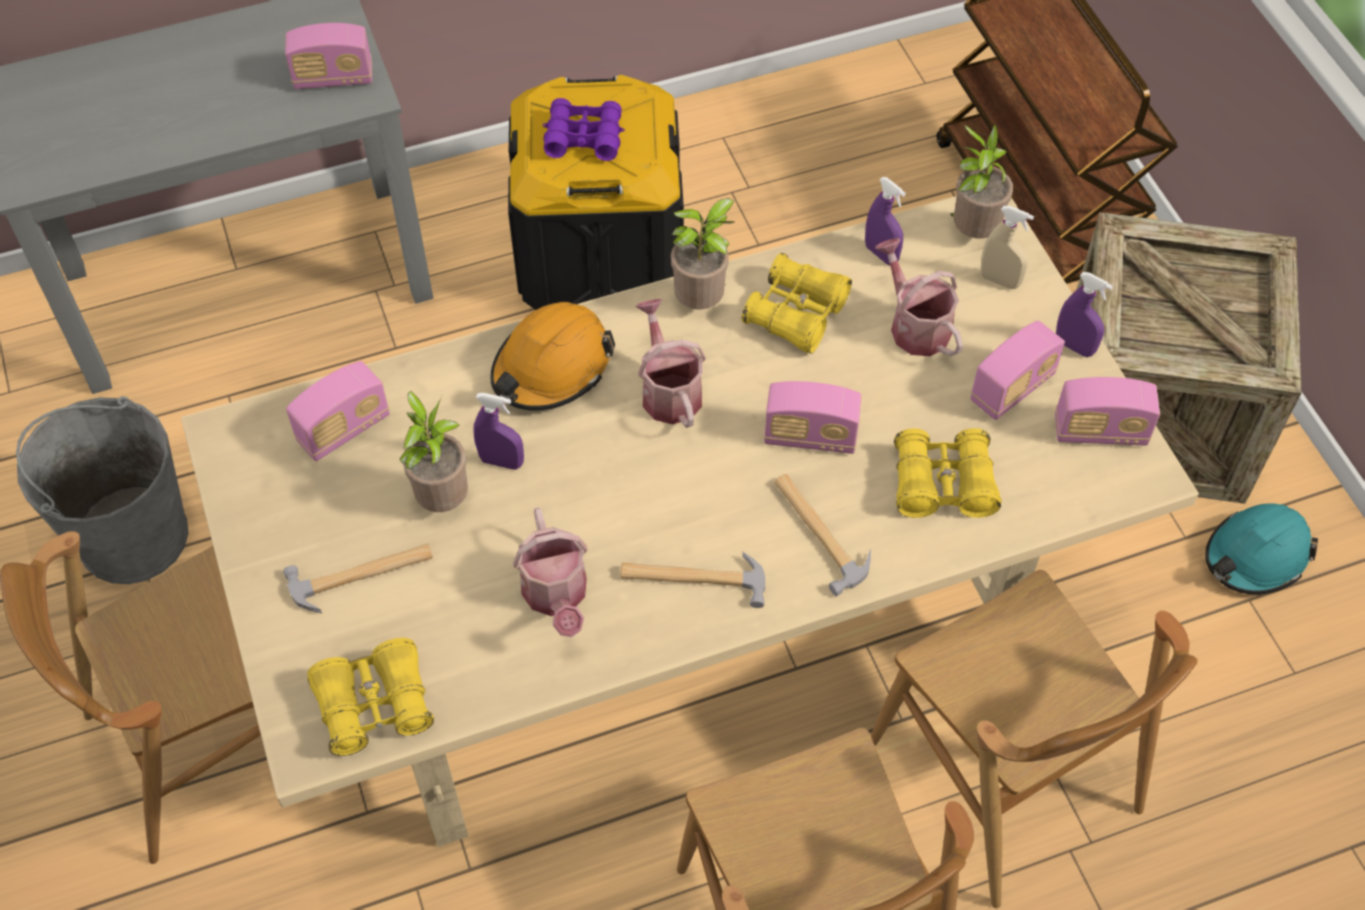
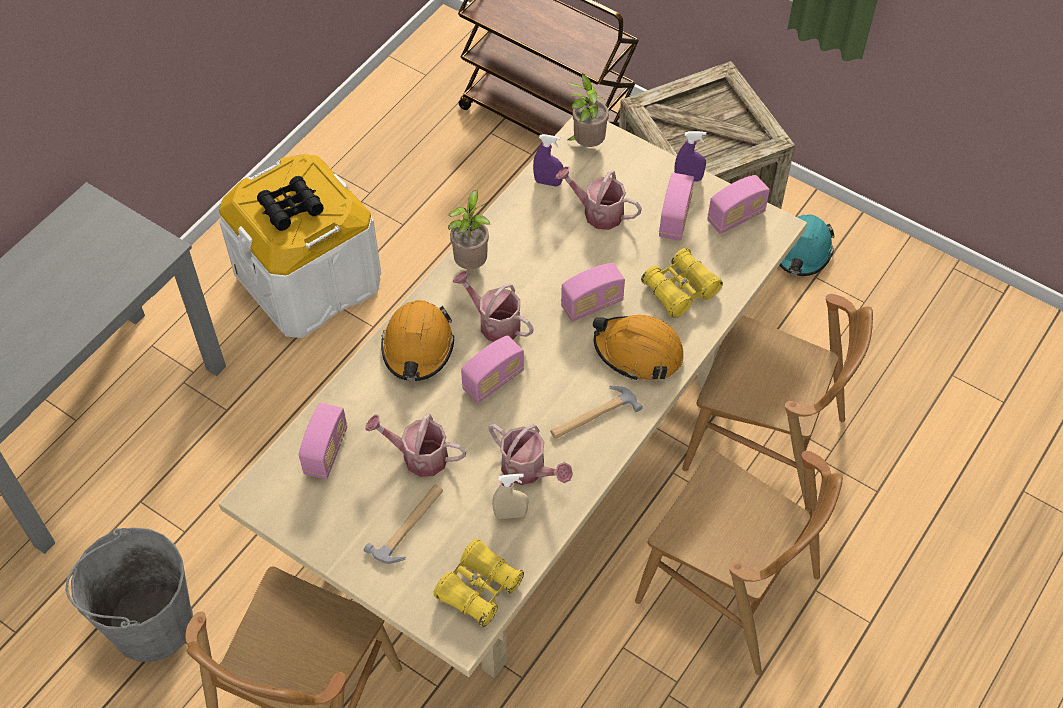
camera: 35 degrees left, 0 degrees up
radio [285,23,372,89] -> radio moved to [461,335,524,403]
potted plant [399,391,468,512] -> watering can [365,413,466,477]
purple spray bottle [473,393,524,470] -> none
black storage box [508,75,684,310] -> white storage box [219,154,381,338]
purple binoculars [543,98,625,161] -> black binoculars [257,176,323,231]
yellow binoculars [742,253,852,354] -> none
hammer [774,474,871,597] -> orange hard hat [593,315,684,380]
beige spray bottle [981,206,1034,289] -> beige spray bottle moved to [492,474,529,519]

